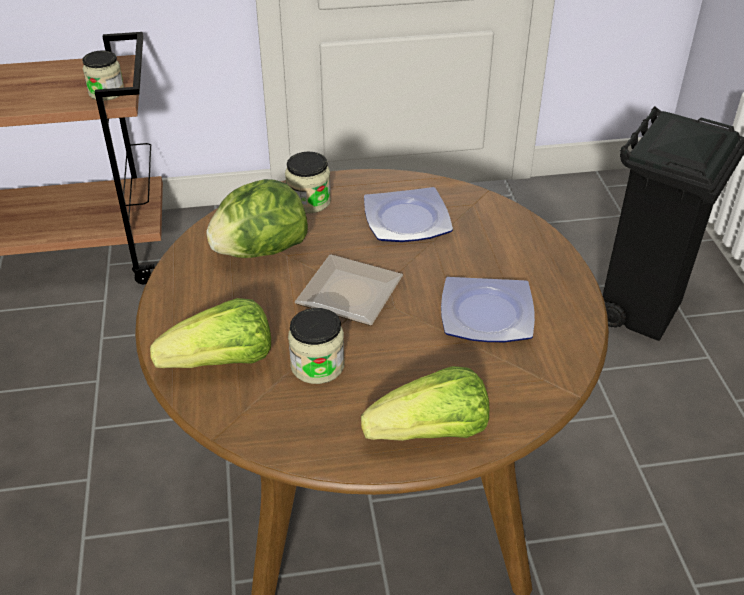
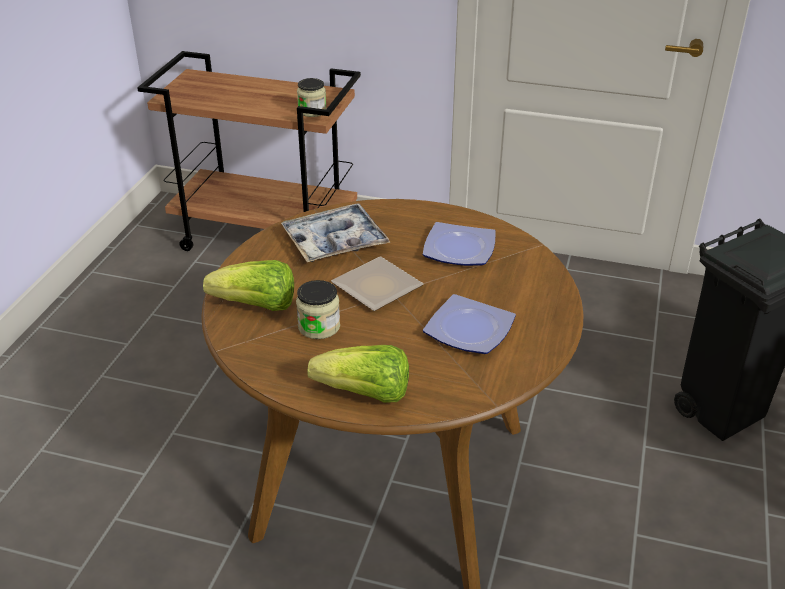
camera: 25 degrees right, 5 degrees down
lettuce [206,179,308,258] -> tray [281,204,391,262]
jar [285,152,331,214] -> none

